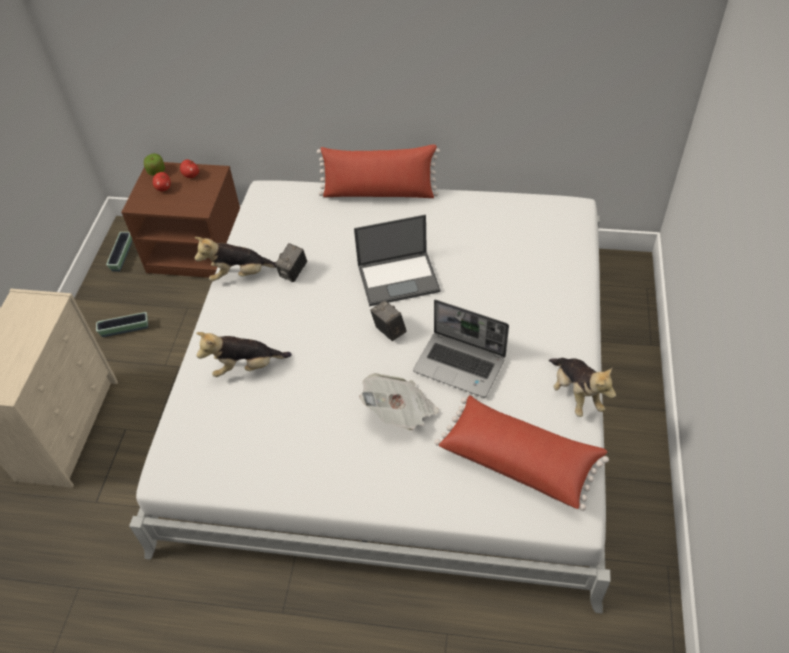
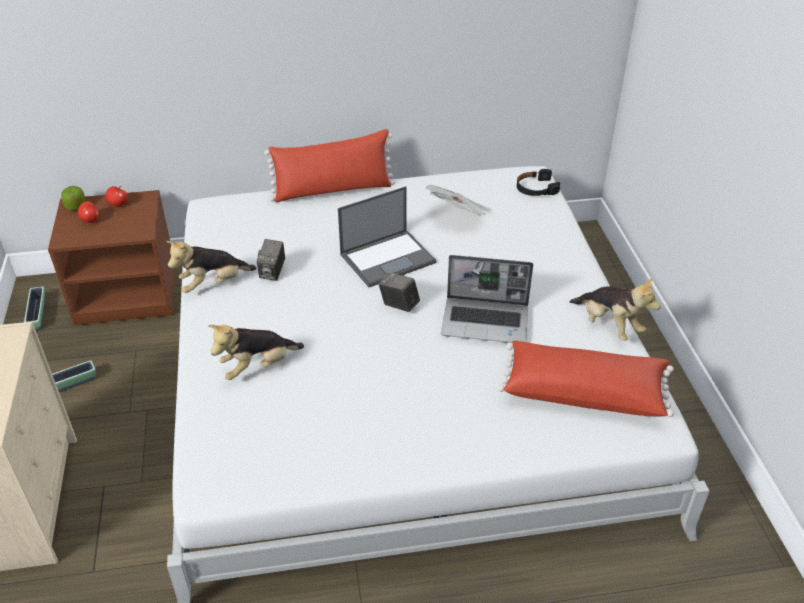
camera: 20 degrees left, 10 degrees down
newspaper [359,373,439,430] -> newspaper moved to [425,185,491,215]
none -> black headphones [517,169,560,196]

